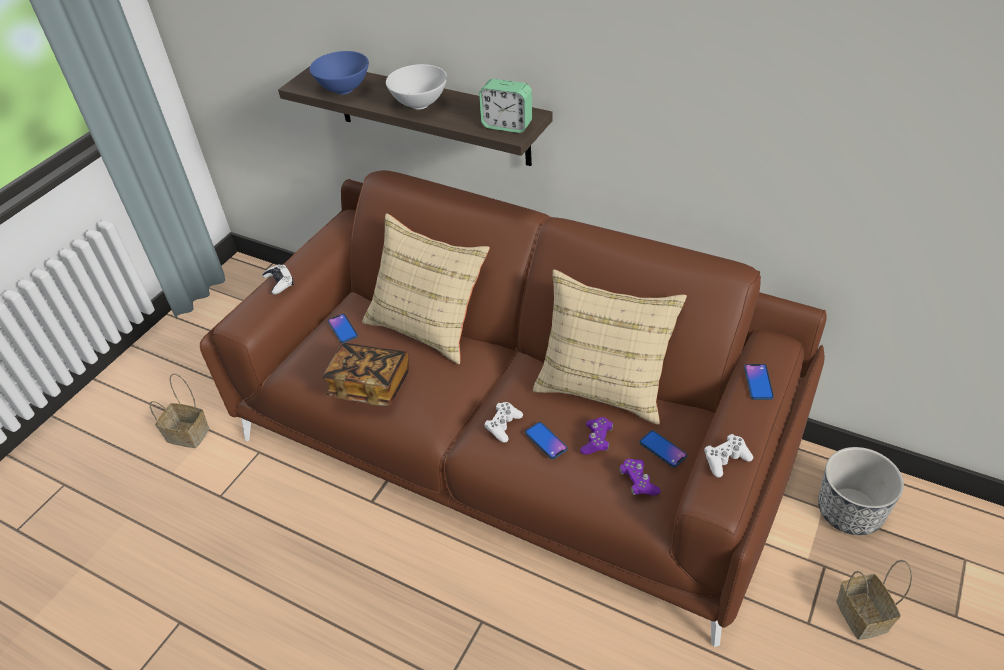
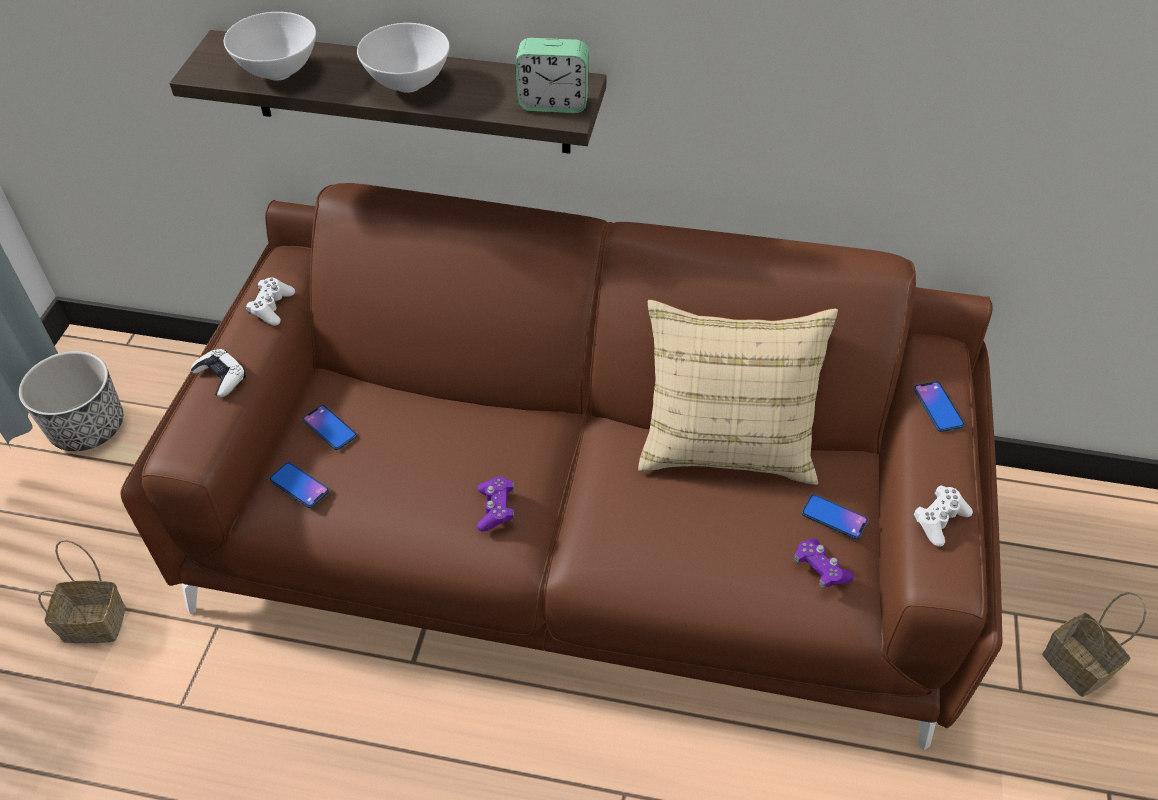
camera: 20 degrees left, 5 degrees up
blue bowl [309,51,369,94] -> white bowl [224,12,316,81]
book [323,343,409,406] -> none
beige pillow [362,213,490,364] -> none
white game controller [484,402,523,443] -> white game controller moved to [246,277,295,325]
phone [525,422,568,459] -> phone moved to [269,462,329,508]
purple game controller [580,417,613,454] -> purple game controller moved to [477,476,514,531]
planter [818,447,904,535] -> planter moved to [19,351,123,451]

